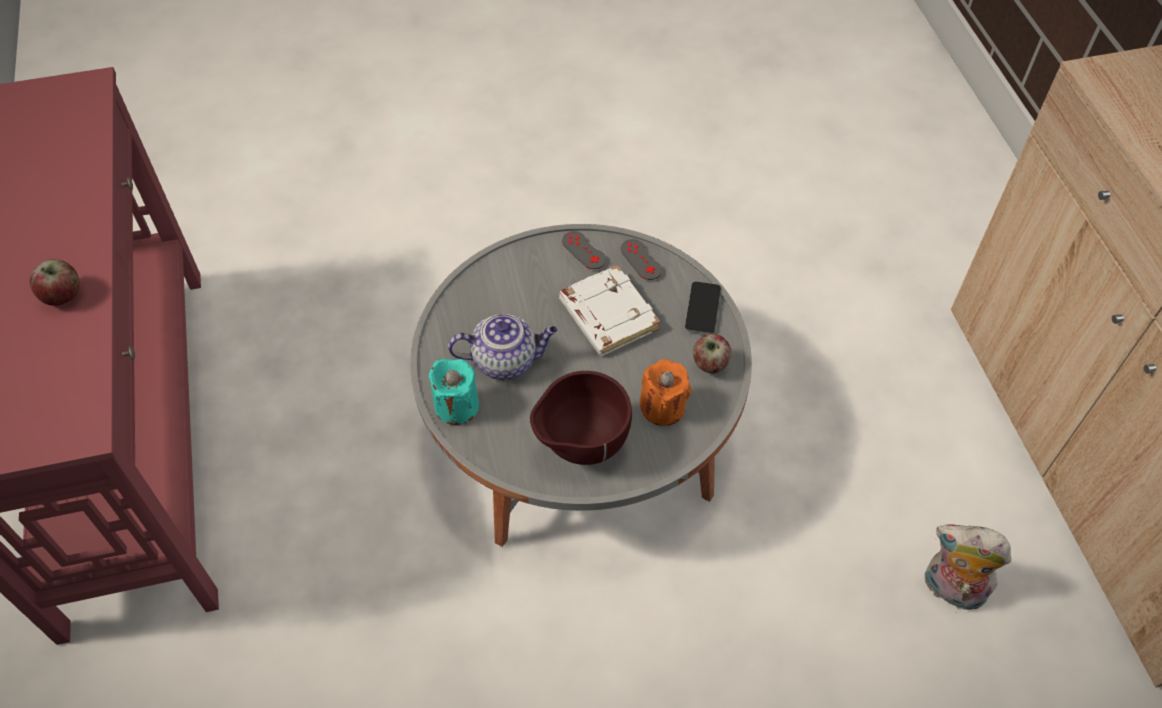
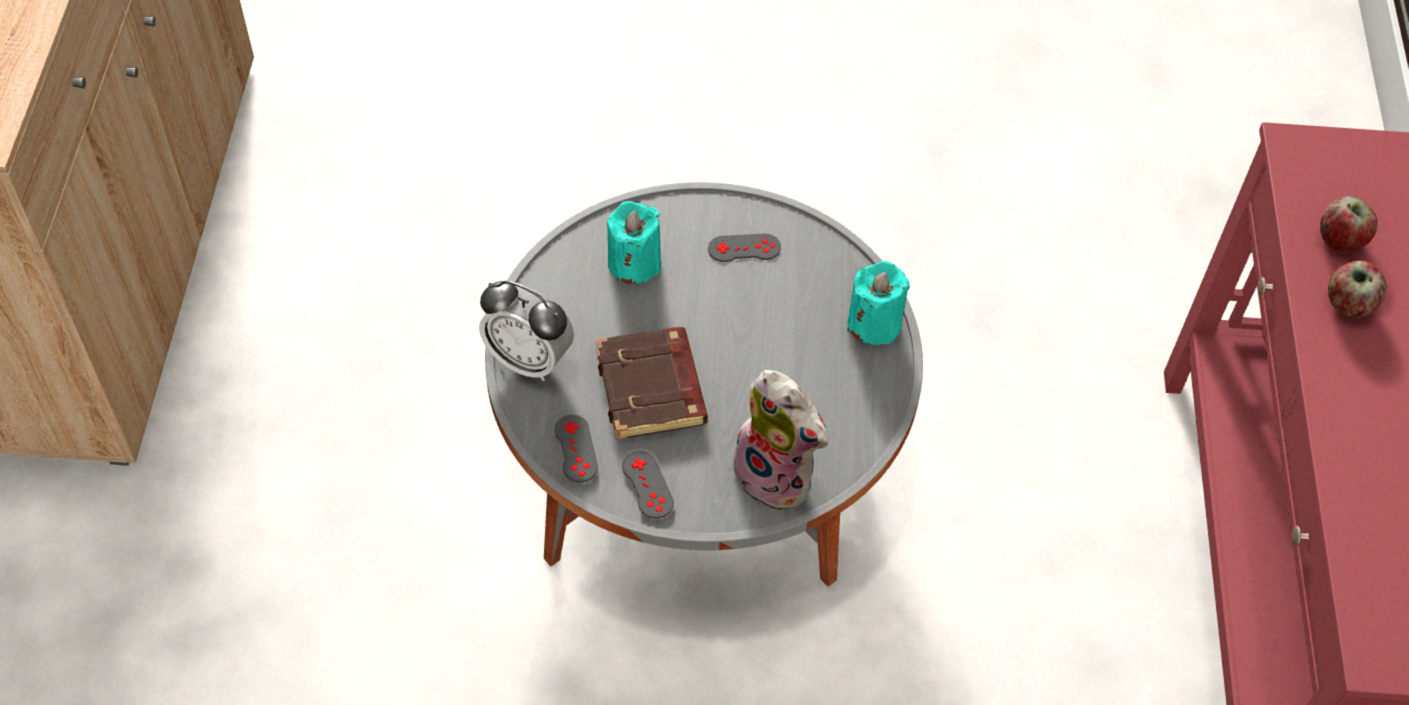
camera: 165 degrees left, 0 degrees up
teapot [448,314,558,380] -> none
brown bowl [530,371,632,465] -> grey game controller [708,234,781,262]
white book [559,265,660,356] -> brown book [596,327,708,440]
orange candle [640,359,691,426] -> turquoise candle [607,201,661,283]
phone [685,282,721,334] -> alarm clock [479,281,574,381]
apple [693,334,732,373] -> apple moved to [1320,196,1378,252]
plush toy [925,524,1012,610] -> plush toy moved to [731,370,828,512]

